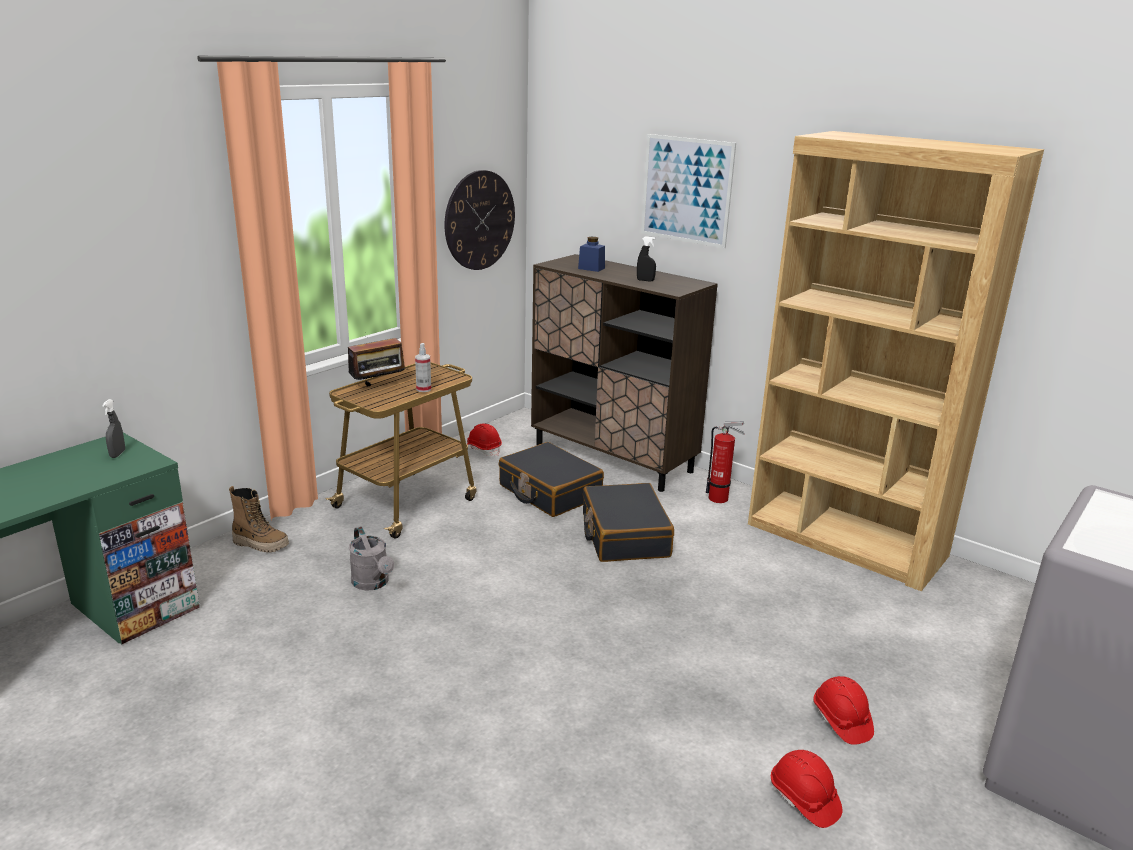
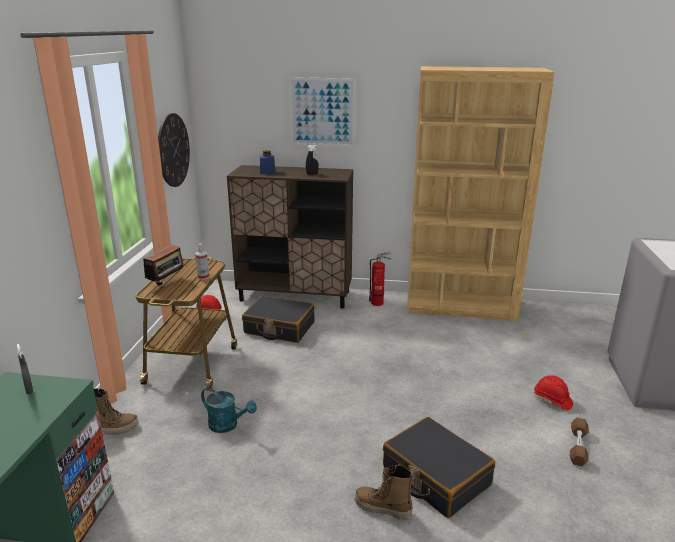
camera: 30 degrees left, 0 degrees up
grey watering can [349,526,394,591] -> turquoise watering can [201,388,257,433]
black suitcase [583,483,674,562] -> black suitcase moved to [383,417,495,518]
red hard hat [771,750,843,828] -> brown dumbbell [570,418,589,467]
none -> boot [355,465,414,520]

